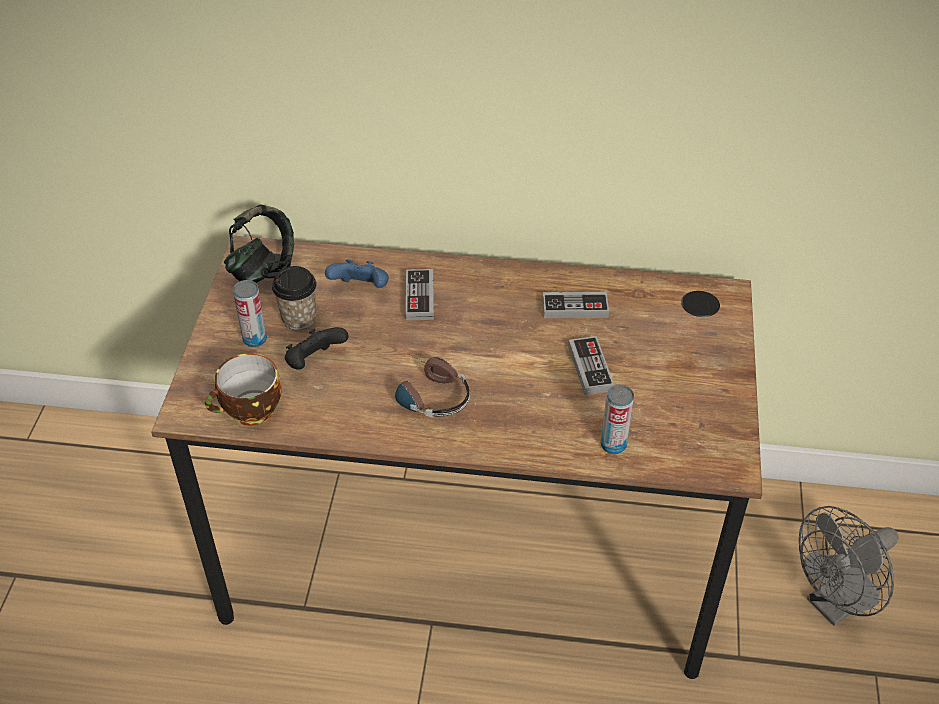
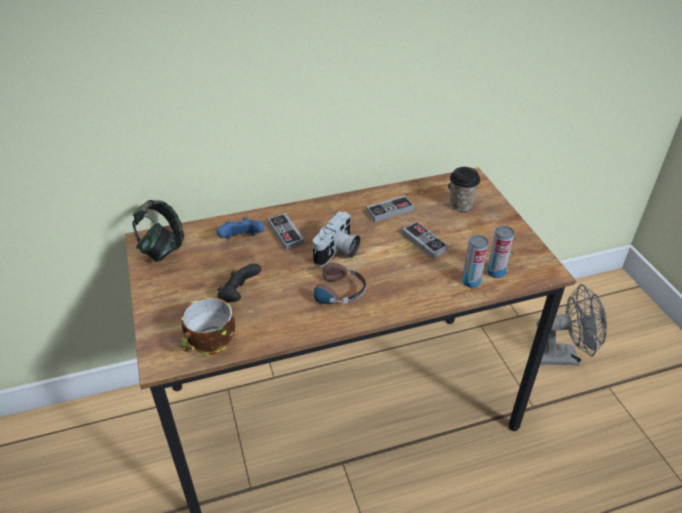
camera: 25 degrees left, 5 degrees down
can [233,280,267,347] -> can moved to [487,226,514,278]
cup [272,266,317,330] -> cup moved to [450,167,480,211]
grey fan [799,506,899,625] -> grey fan turned 120 degrees counterclockwise [537,284,607,365]
none -> camera [313,211,361,267]

